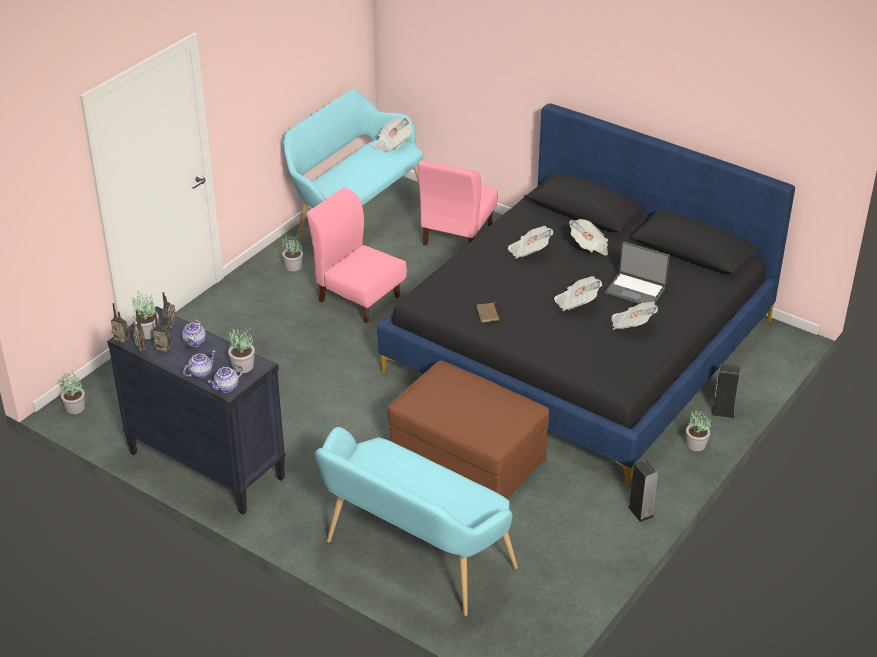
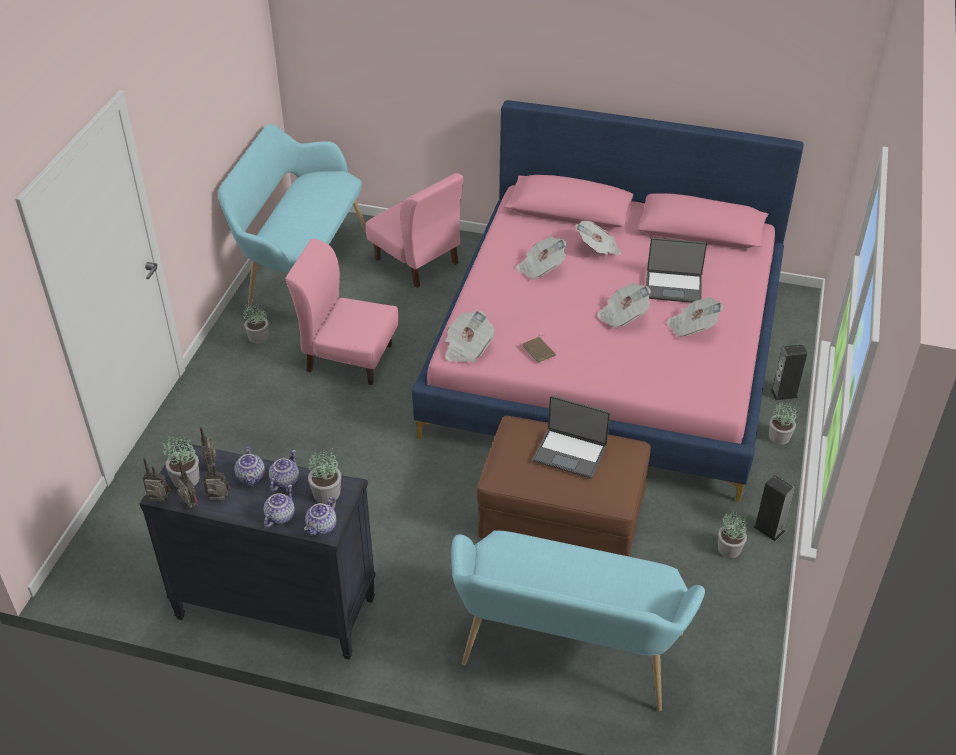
camera: 20 degrees left, 5 degrees up
potted plant [60,372,85,414] -> potted plant moved to [718,508,747,558]
newspaper [373,118,412,152] -> newspaper moved to [445,311,495,363]
black bed [377,103,795,485] -> pink bed [412,100,804,502]
pink chair [418,160,498,246] -> pink chair turned 45 degrees counterclockwise [366,173,463,288]
none -> teapot [269,450,299,492]
none -> laptop [533,395,610,479]

